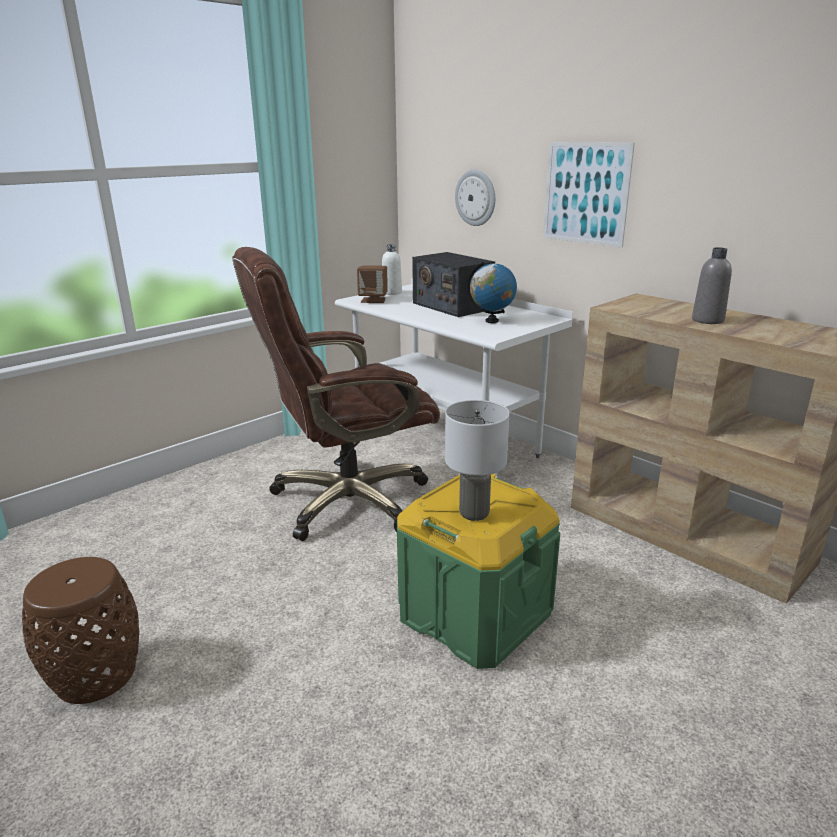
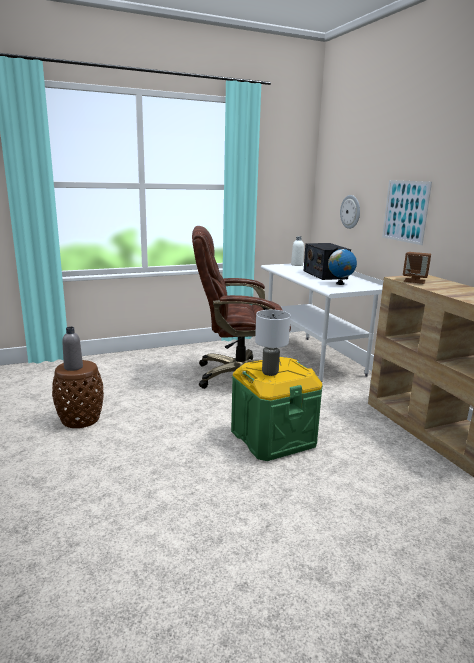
camera: 20 degrees right, 5 degrees down
brown speaker [357,266,388,303] -> brown speaker moved to [403,252,431,284]
grey bottle [692,247,732,324] -> grey bottle moved to [62,327,83,371]

